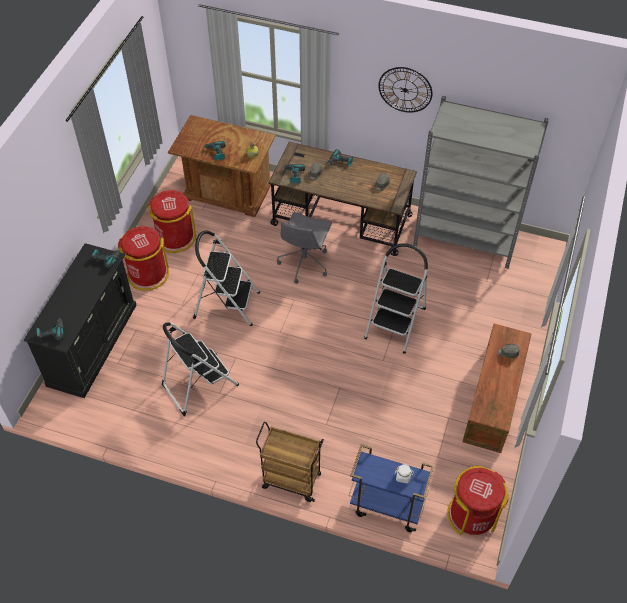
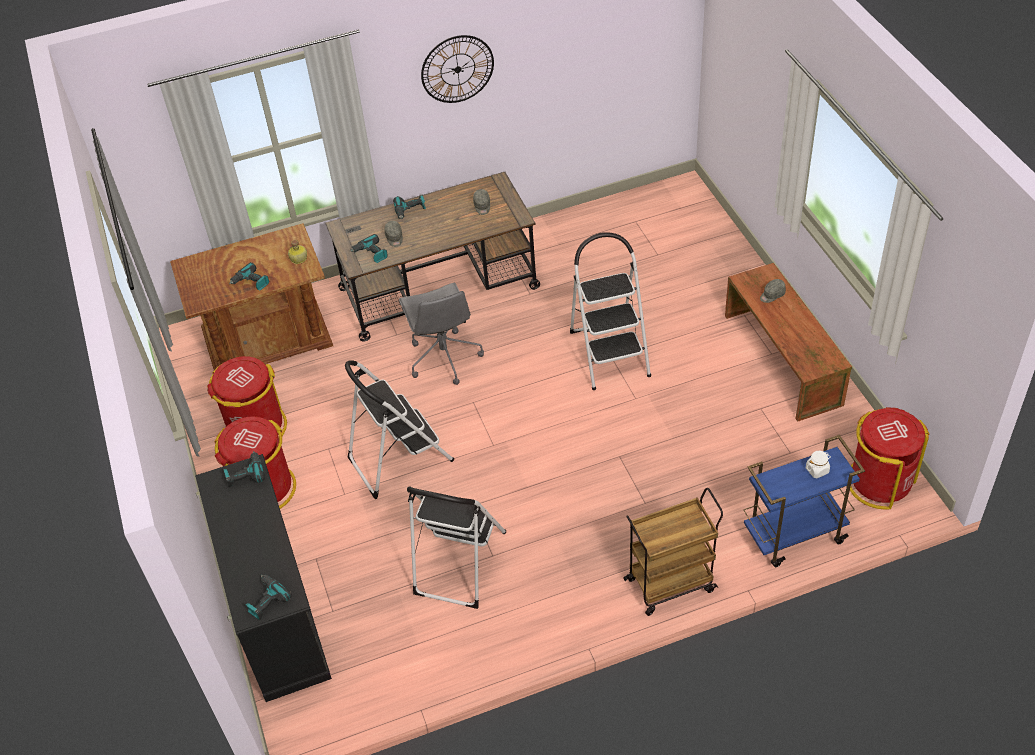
camera: 35 degrees left, 5 degrees down
grey bookcase [413,96,549,269] -> none

